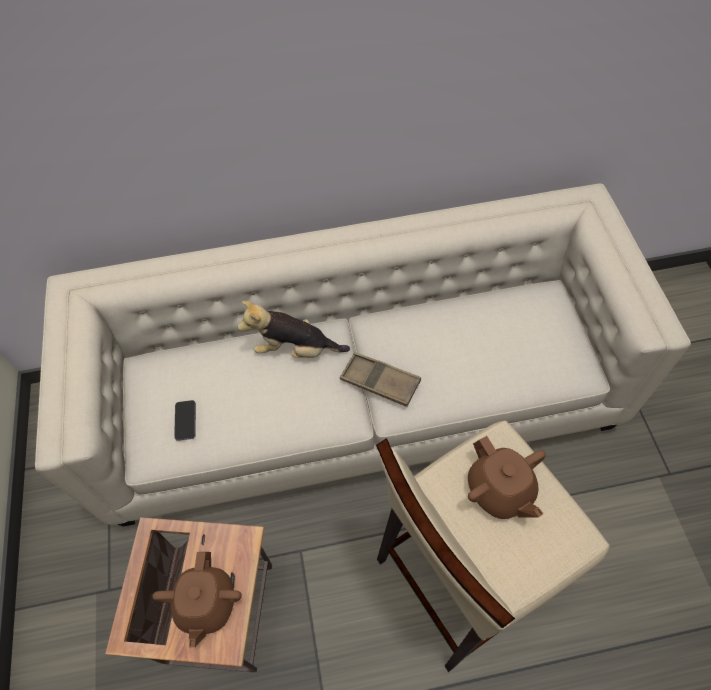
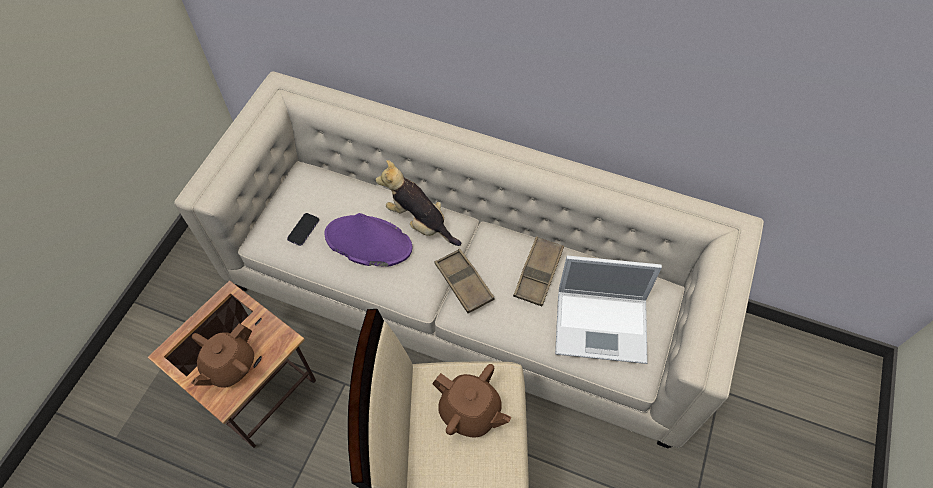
camera: 30 degrees right, 0 degrees up
brown teapot [468,436,546,519] -> brown teapot turned 60 degrees counterclockwise [432,364,511,437]
none -> purple hat [325,213,412,267]
none -> brown tray [513,236,564,307]
none -> laptop [555,255,662,364]

